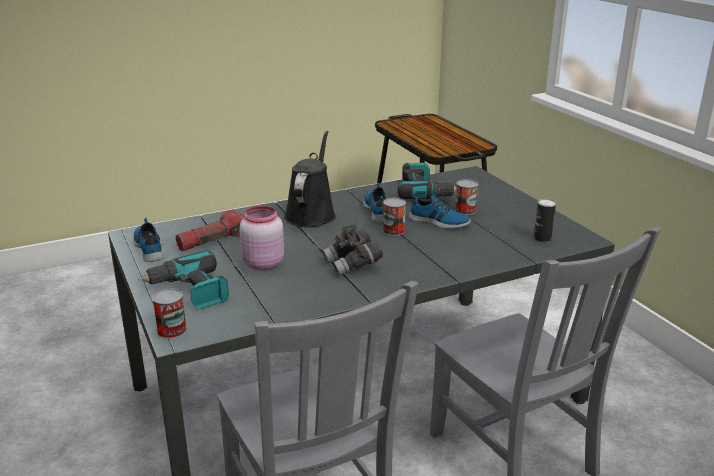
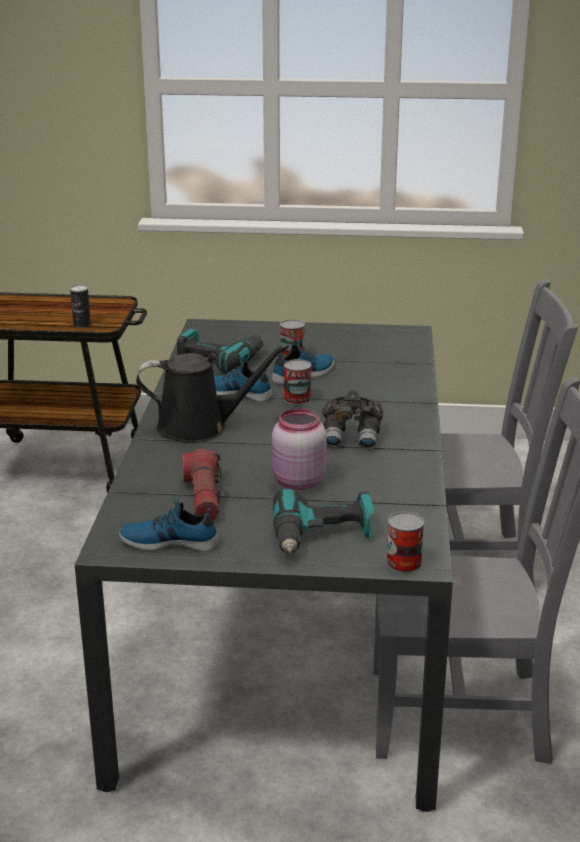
camera: 60 degrees left, 0 degrees up
black watering can [284,131,336,227] -> black watering can turned 135 degrees clockwise [136,344,289,443]
can [534,199,556,242] -> can moved to [70,285,91,328]

